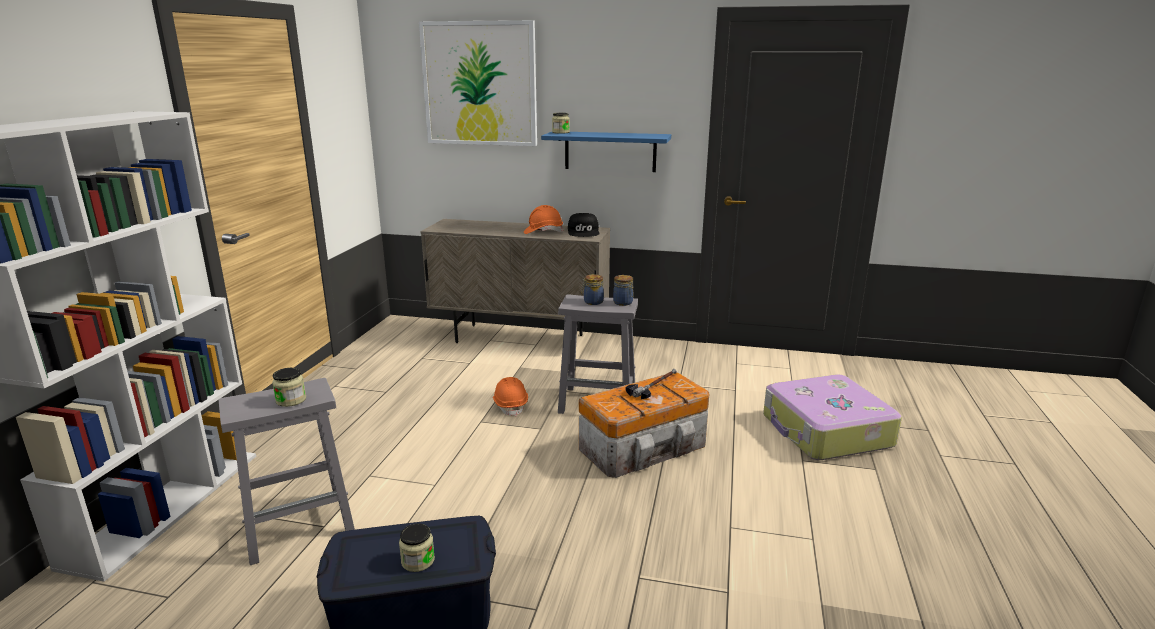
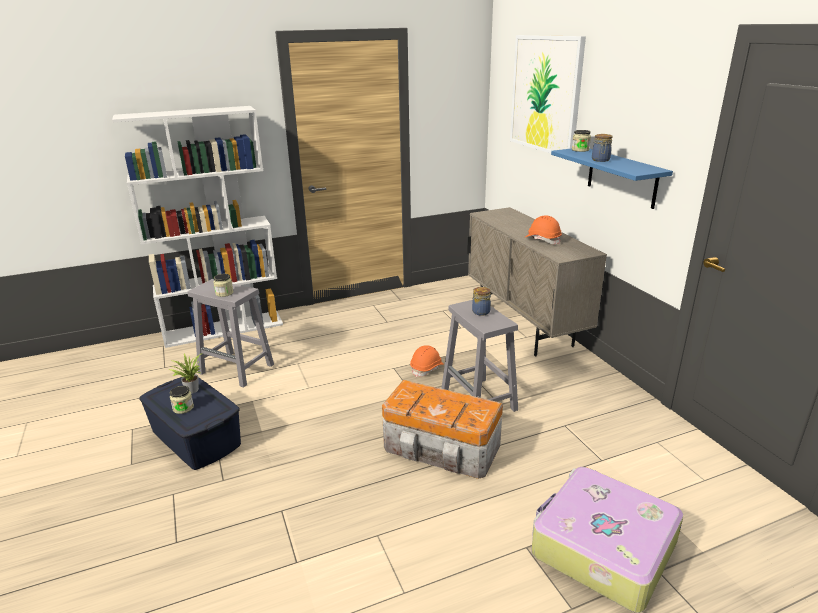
camera: 55 degrees right, 5 degrees up
black cap [568,213,600,237] -> none
jar [613,275,634,306] -> jar moved to [592,134,613,162]
hammer [626,369,677,399] -> none
none -> potted plant [169,353,202,394]

